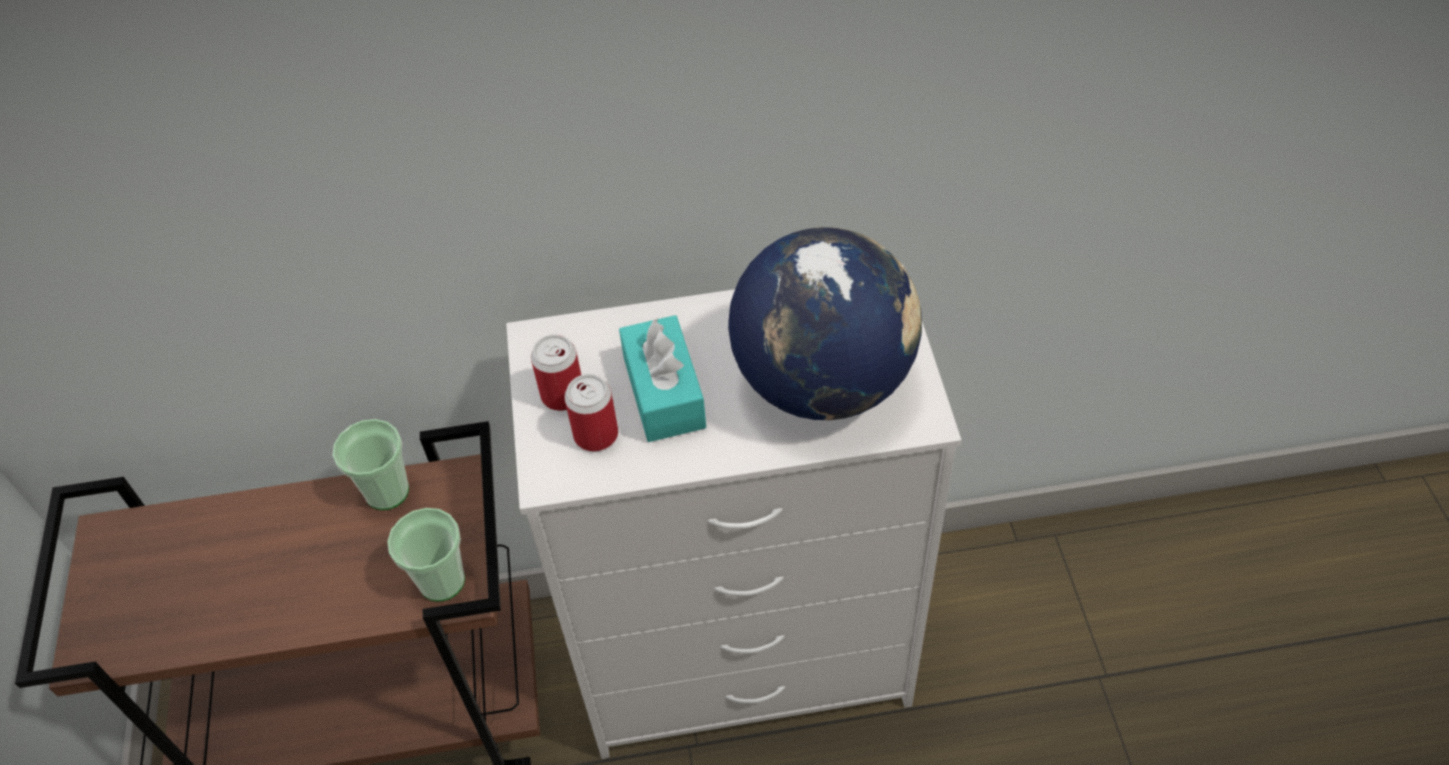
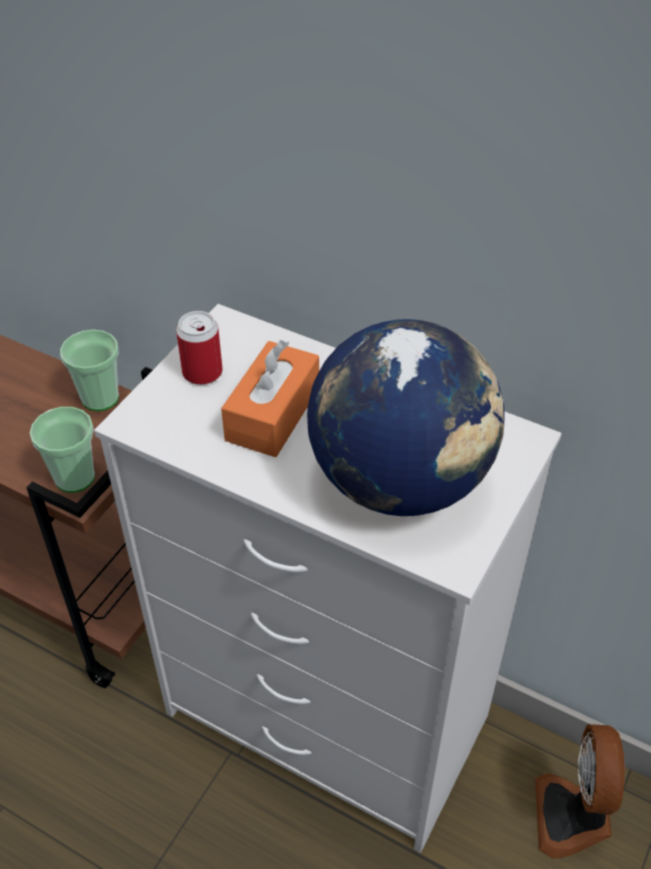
camera: 35 degrees right, 5 degrees down
can [564,374,618,451] -> none
turquoise tissue box [619,315,706,442] -> orange tissue box [221,340,319,457]
none -> fan [535,724,625,859]

